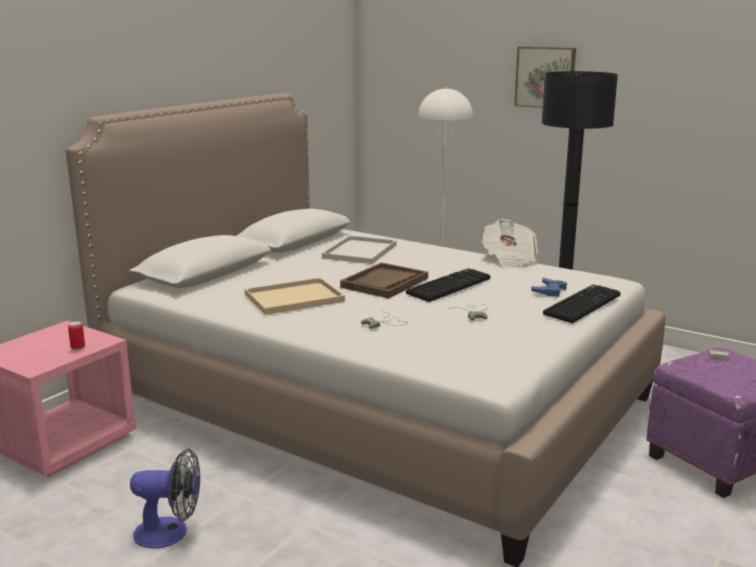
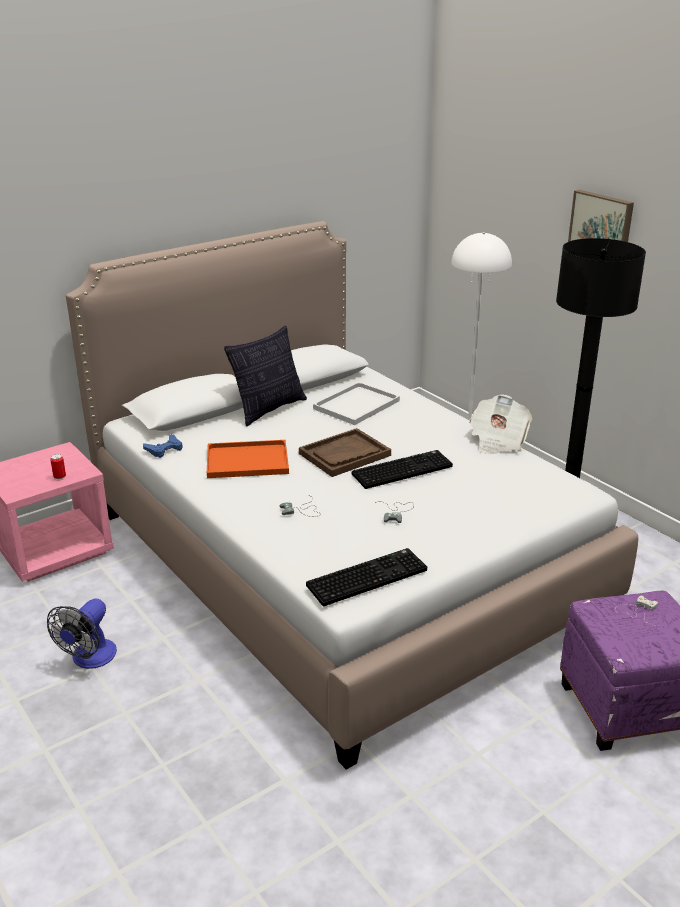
camera: 20 degrees right, 10 degrees up
fan [130,449,200,549] -> fan turned 90 degrees clockwise [47,599,117,669]
beige tray [245,278,345,315] -> orange tray [207,440,289,478]
blue game controller [531,277,567,297] -> blue game controller moved to [143,434,182,458]
keyboard [543,285,621,323] -> keyboard moved to [306,548,427,607]
none -> pillow [224,326,307,426]

